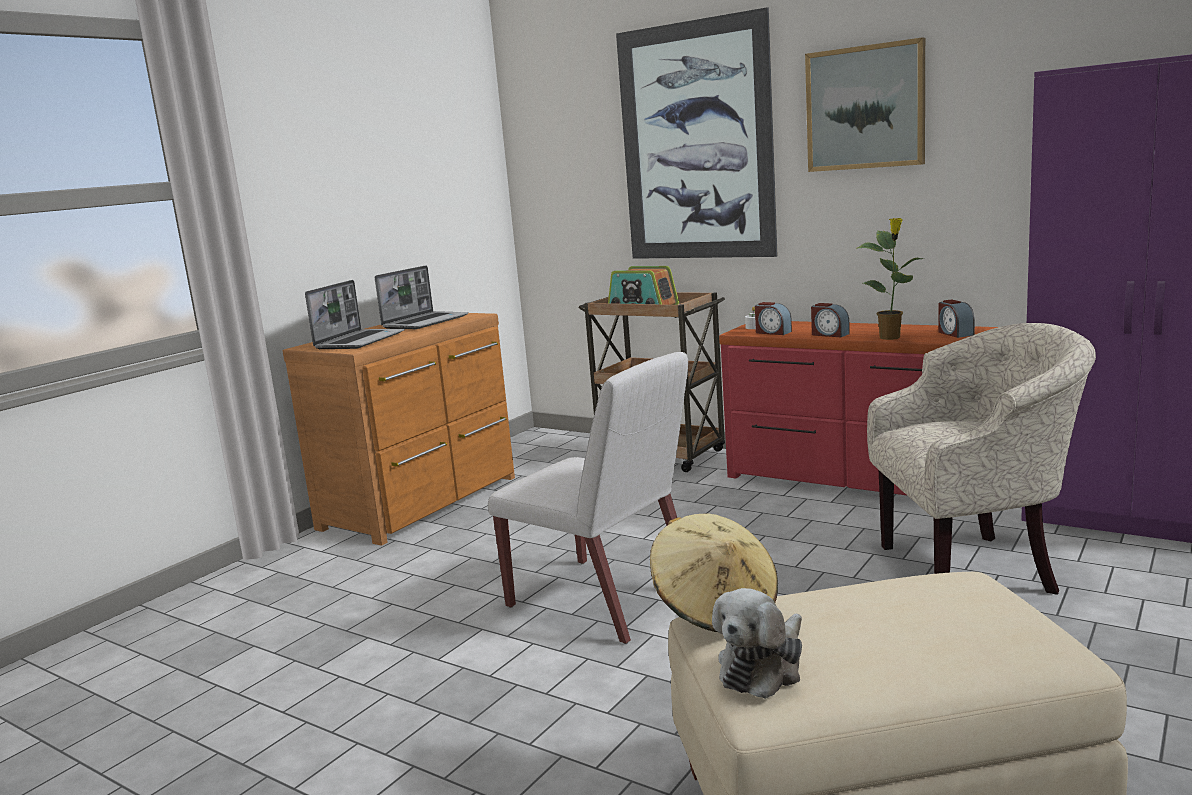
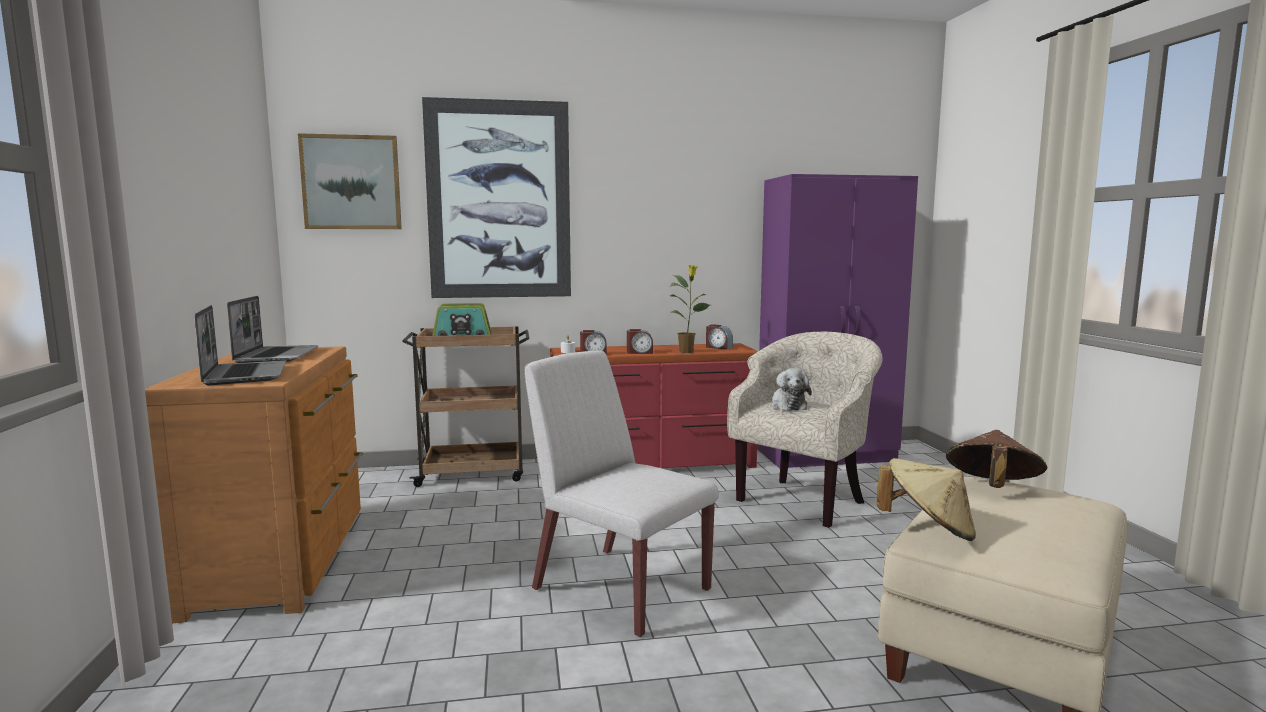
camera: 45 degrees left, 5 degrees down
white chair [488,352,688,644] -> white chair turned 135 degrees counterclockwise [524,350,719,637]
plush toy [712,588,802,699] -> plush toy moved to [771,368,812,411]
picture [805,37,925,172] -> picture moved to [298,133,402,229]
none -> brown hat [946,430,1047,488]

